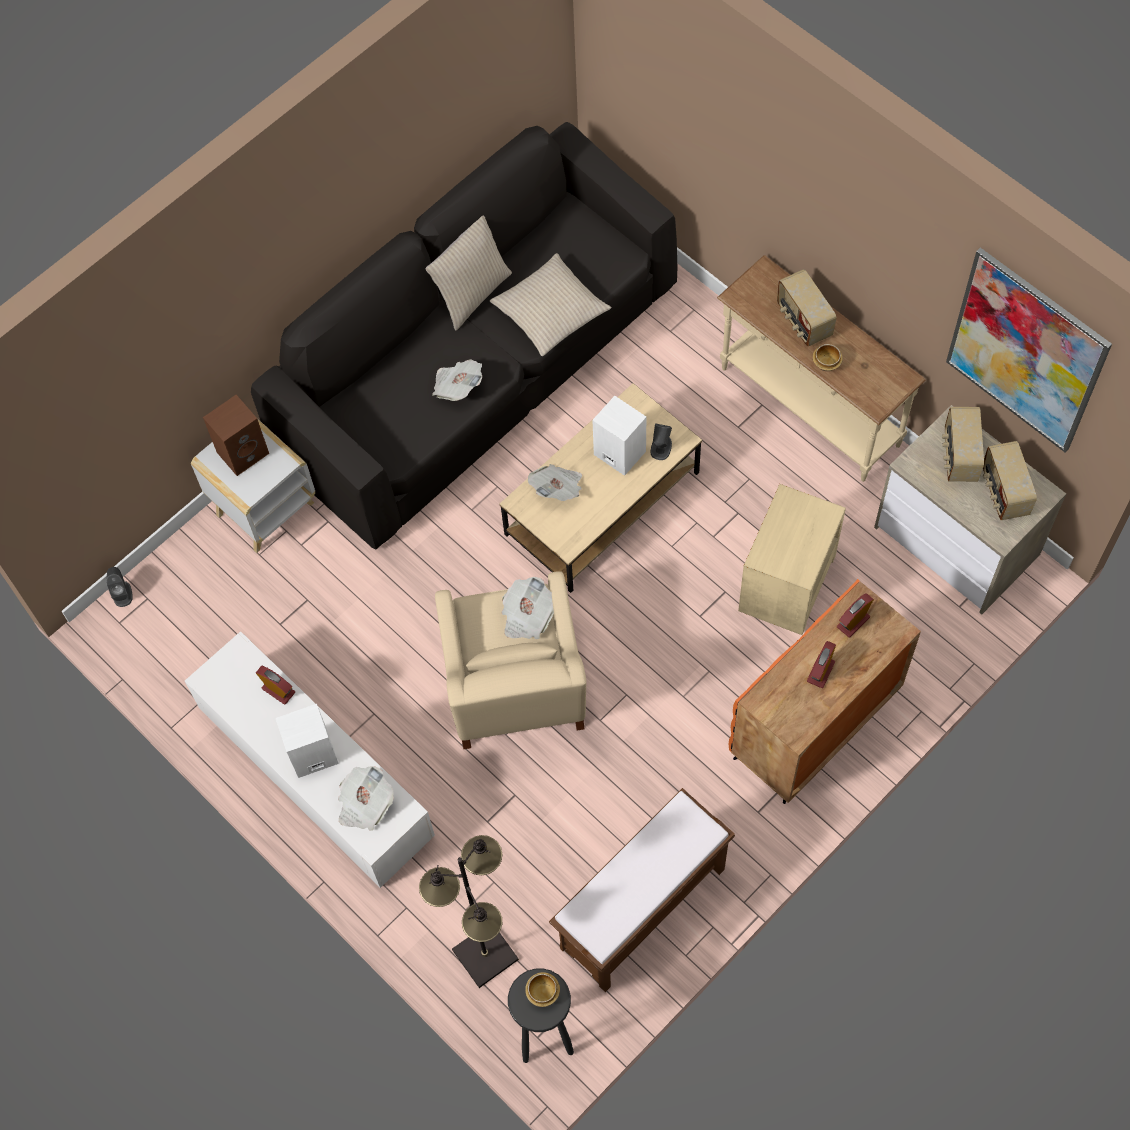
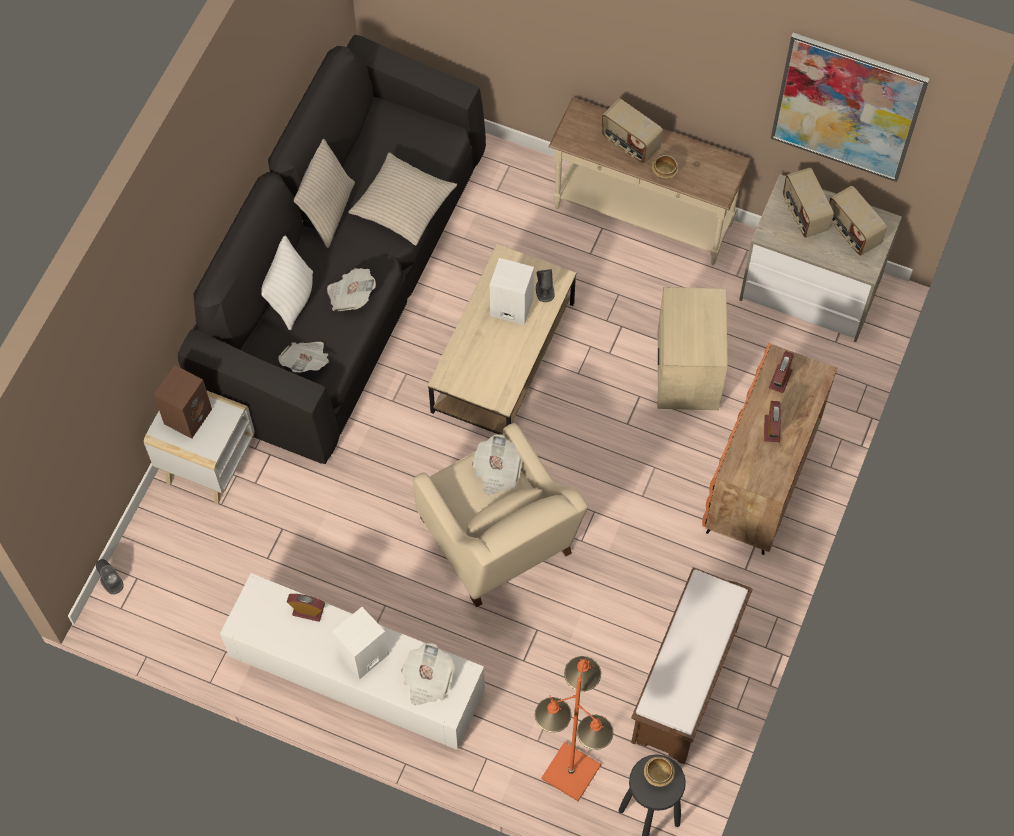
camera: 25 degrees left, 0 degrees up
black floor lamp [419,835,519,988] -> orange floor lamp [535,656,614,801]
newspaper [528,464,582,501] -> newspaper moved to [278,341,329,372]
none -> white pillow [261,236,313,330]

